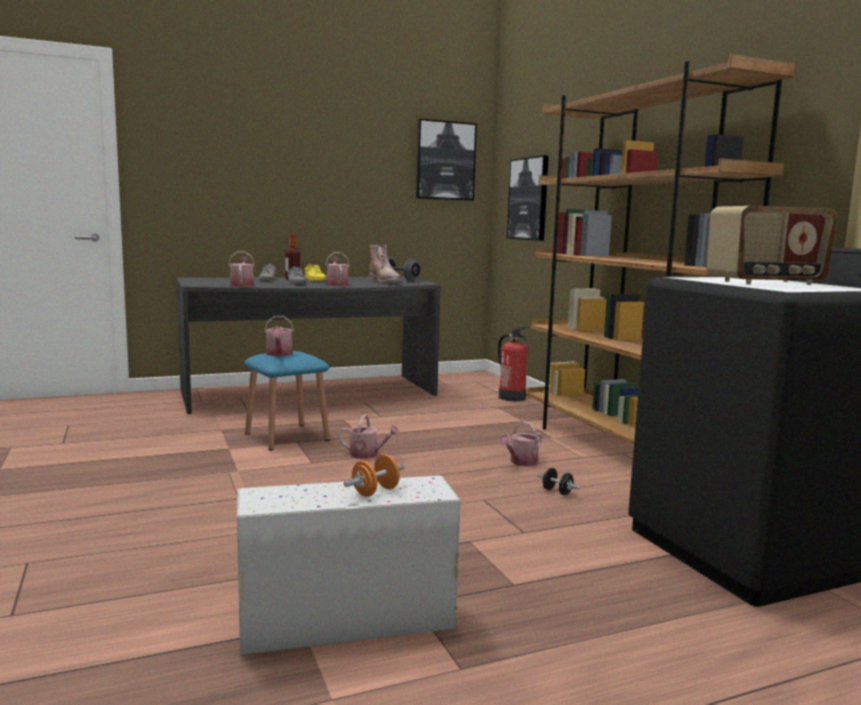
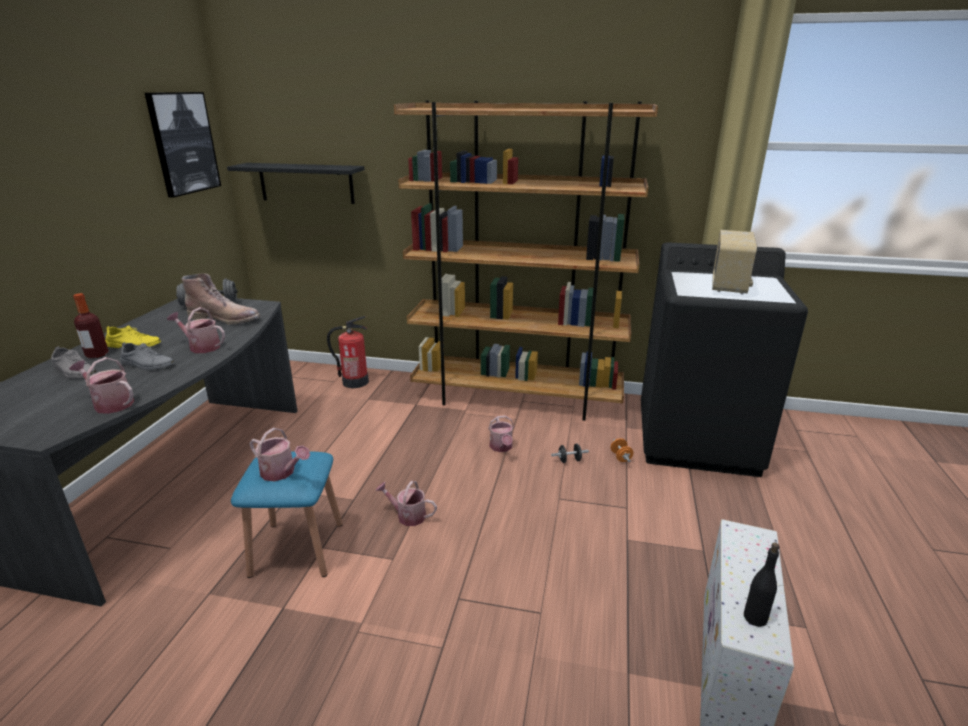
camera: 55 degrees left, 15 degrees up
watering can [338,414,400,459] -> watering can turned 120 degrees counterclockwise [375,481,437,526]
orange dumbbell [344,455,405,497] -> orange dumbbell moved to [611,438,633,462]
picture [507,155,549,241] -> black shelf [227,163,365,204]
none -> black bottle [744,542,780,627]

